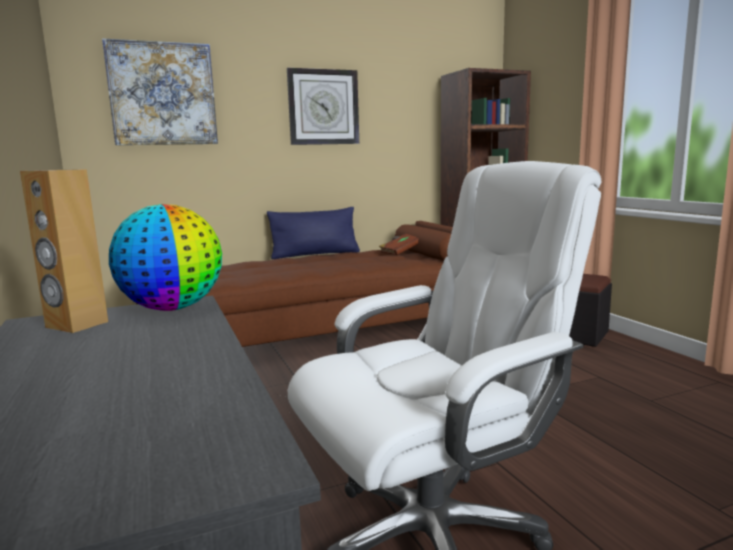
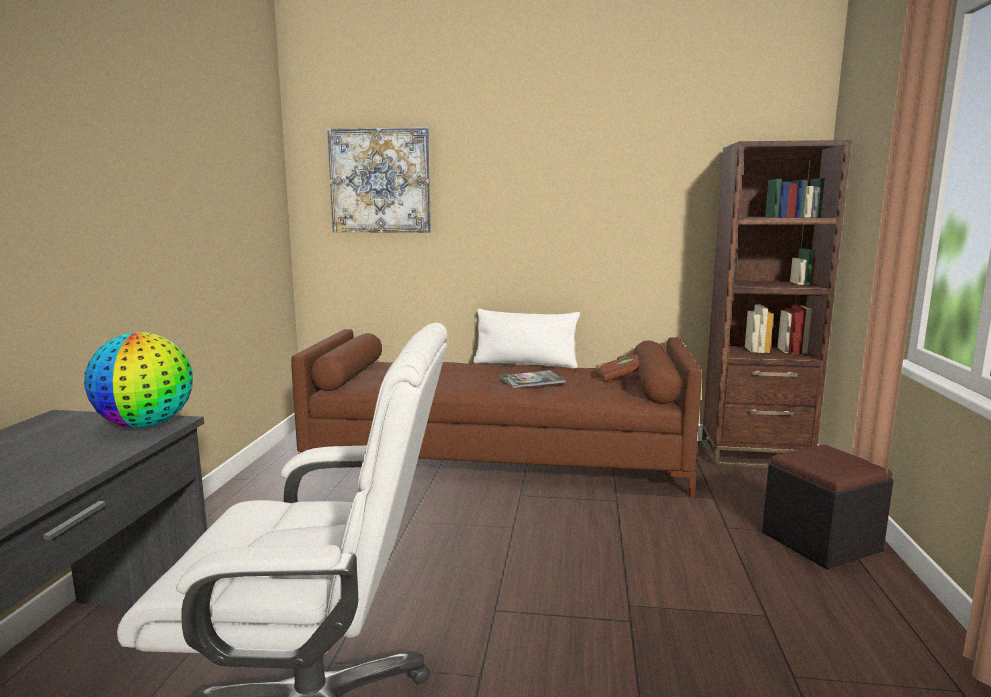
camera: 30 degrees right, 0 degrees up
brown speaker [20,169,108,333] -> none
blue pillow [267,207,360,259] -> white pillow [473,309,580,369]
wall clock [287,68,359,145] -> none
none -> book [499,370,566,388]

